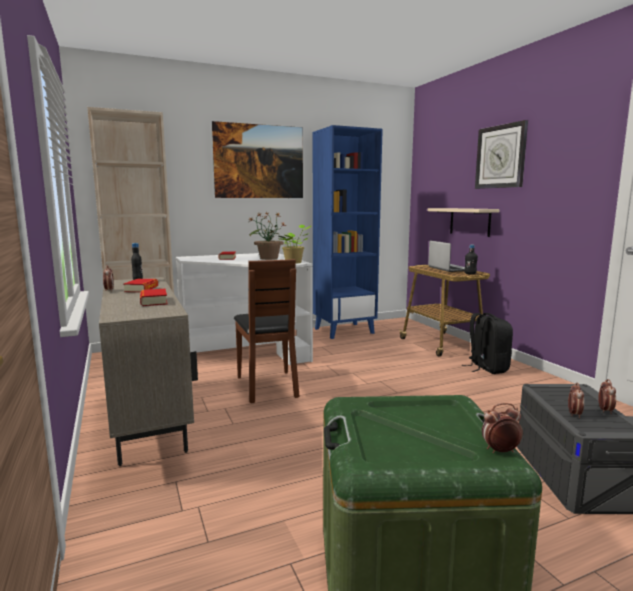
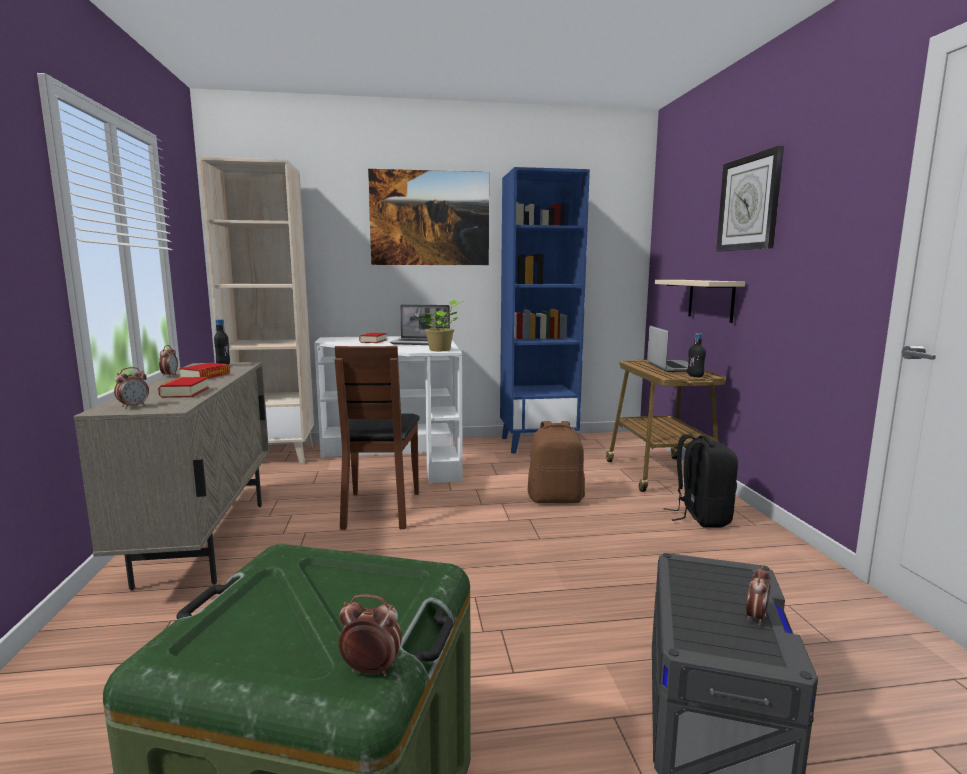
camera: 15 degrees right, 0 degrees up
potted plant [249,212,286,260] -> laptop [390,304,450,345]
alarm clock [568,383,584,418] -> alarm clock moved to [114,367,149,409]
none -> brown backpack [528,421,585,503]

